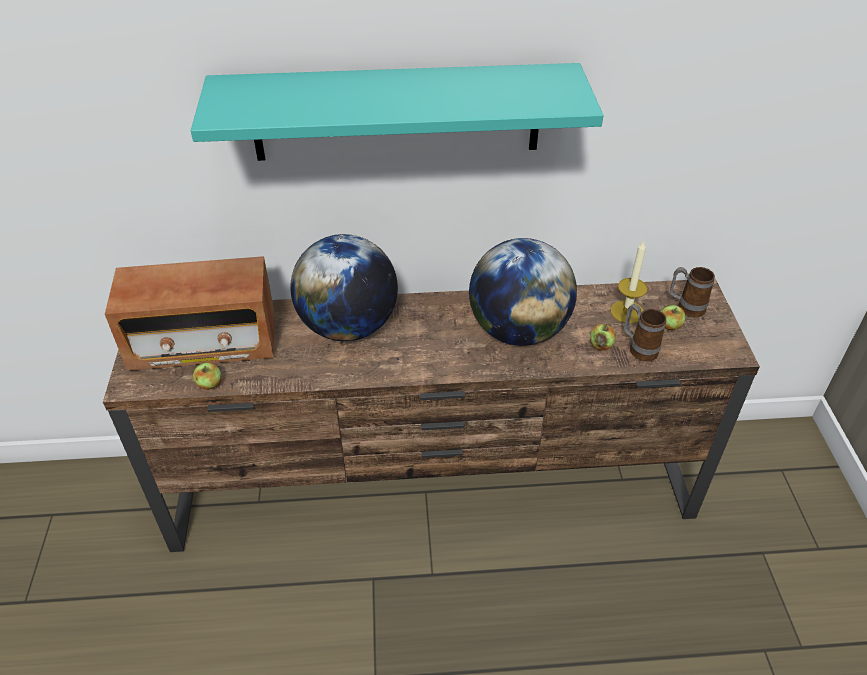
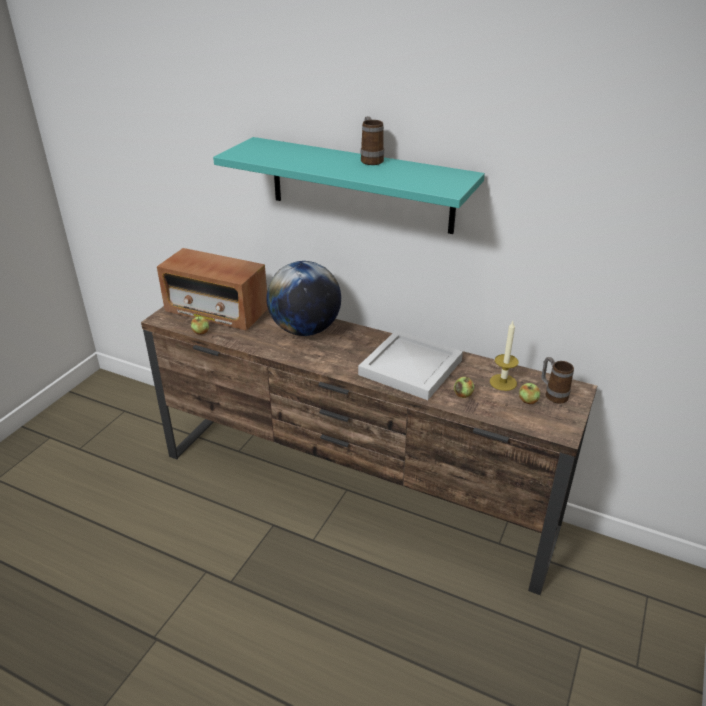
camera: 30 degrees right, 10 degrees down
globe [469,238,577,346] -> white tray [358,330,463,400]
mug [624,304,666,361] -> mug moved to [361,116,384,165]

